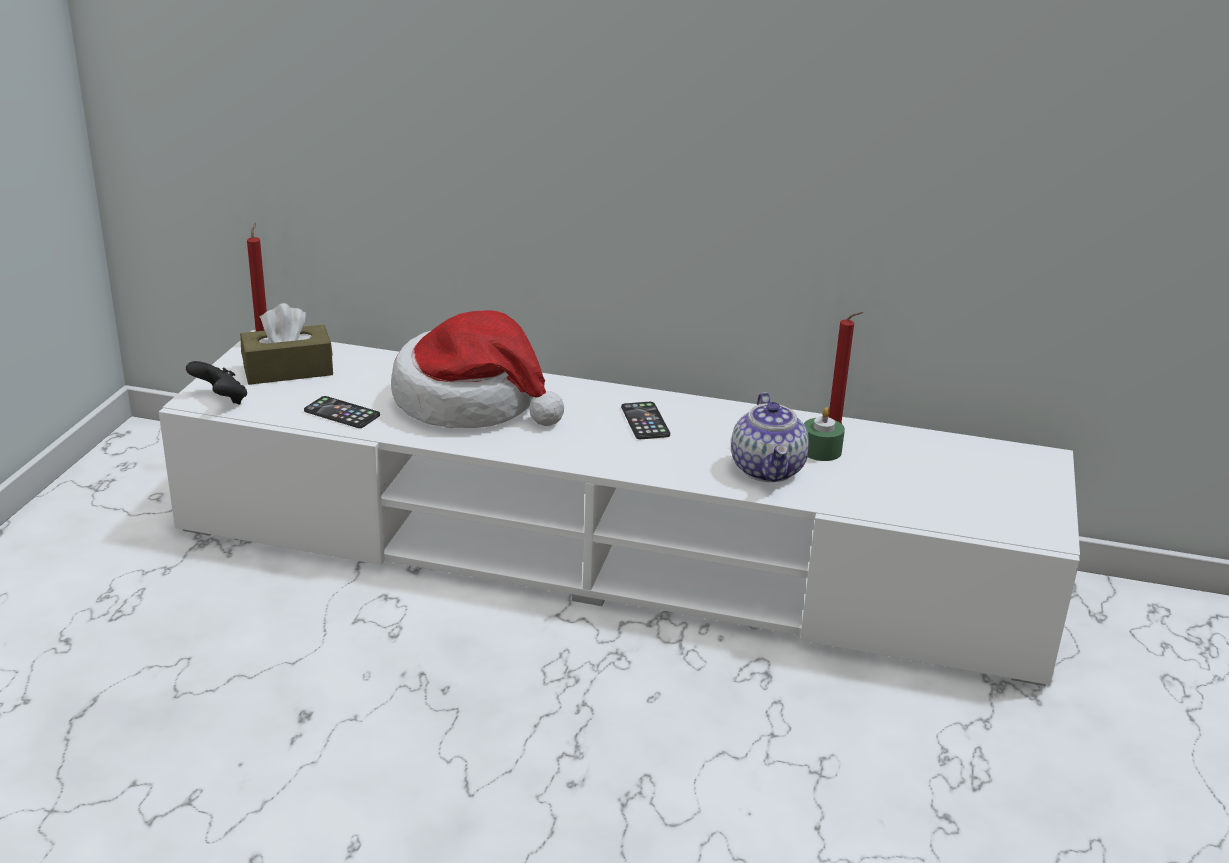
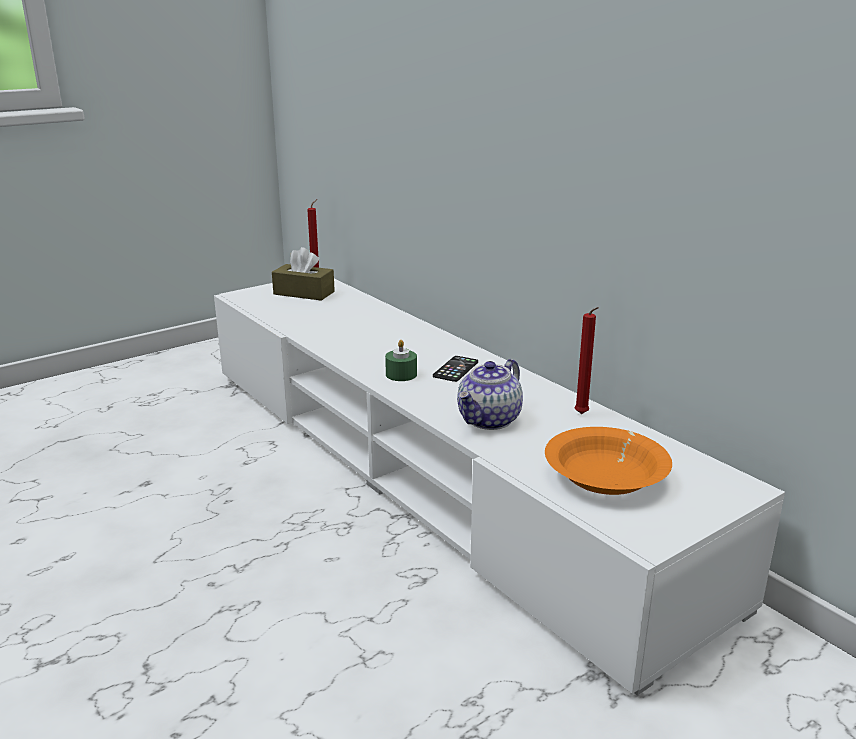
camera: 40 degrees right, 5 degrees down
black game controller [186,361,247,404] -> none
phone [304,396,380,428] -> none
hat [391,310,564,428] -> none
green candle [804,407,845,461] -> green candle moved to [385,340,417,381]
none -> orange bowl [545,427,672,495]

